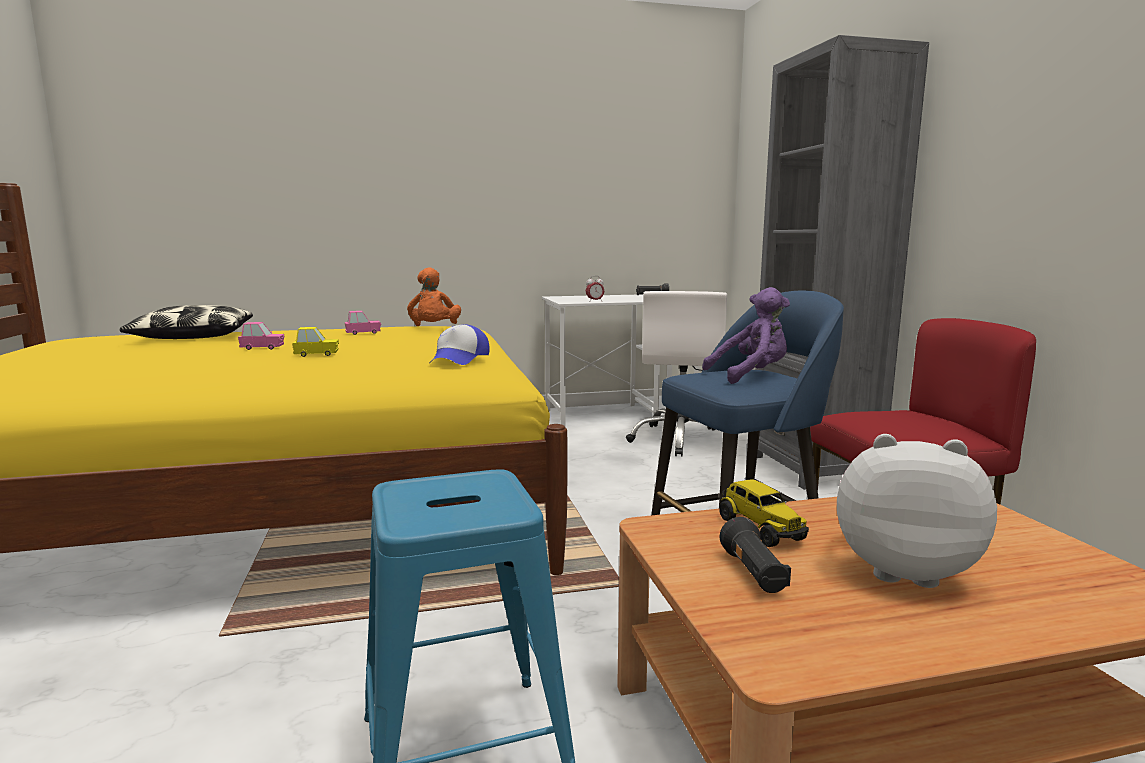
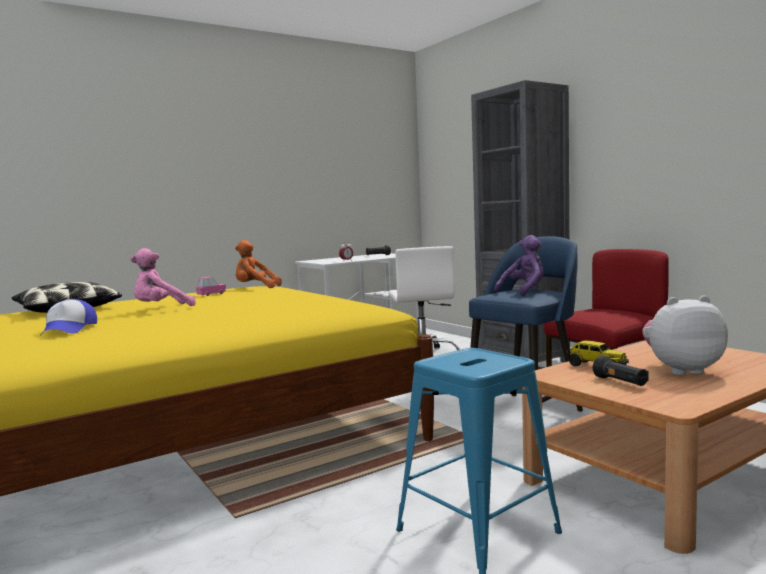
camera: 20 degrees left, 5 degrees down
pink toy car [238,322,285,350] -> pink plush toy [130,248,196,306]
yellow toy car [292,327,339,357] -> none
orange plush toy [407,267,461,326] -> orange plush toy turned 120 degrees clockwise [235,240,282,288]
cap [433,324,490,365] -> cap moved to [43,299,97,334]

